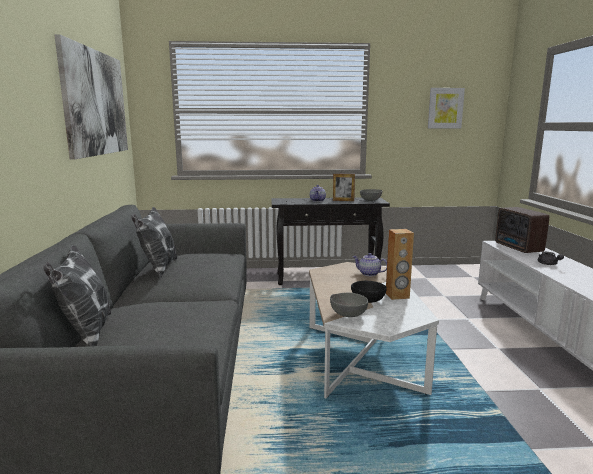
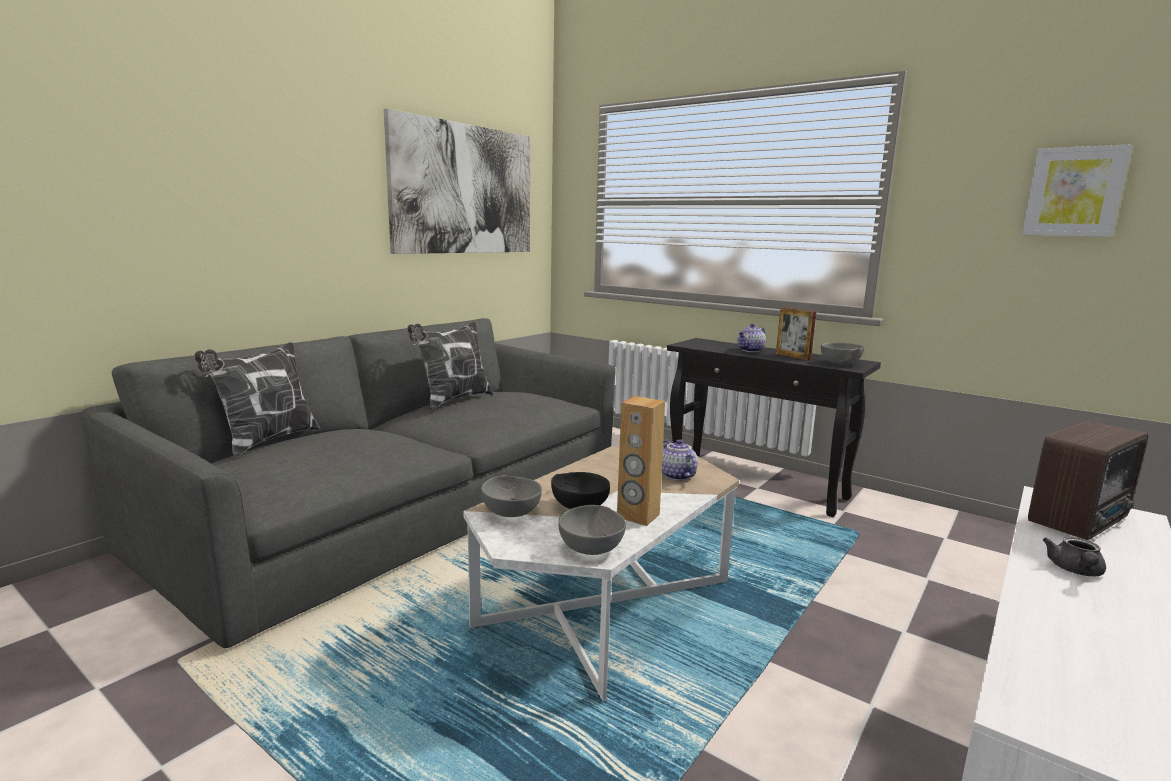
camera: 40 degrees right, 0 degrees up
radio [495,207,549,253] -> radio turned 150 degrees counterclockwise [1028,421,1148,540]
none -> grey bowl [558,505,626,555]

